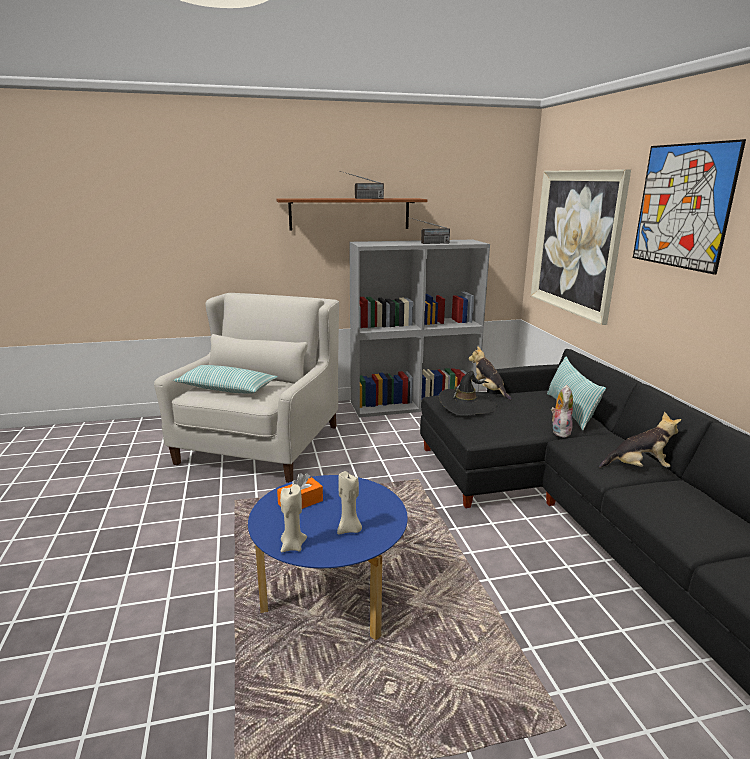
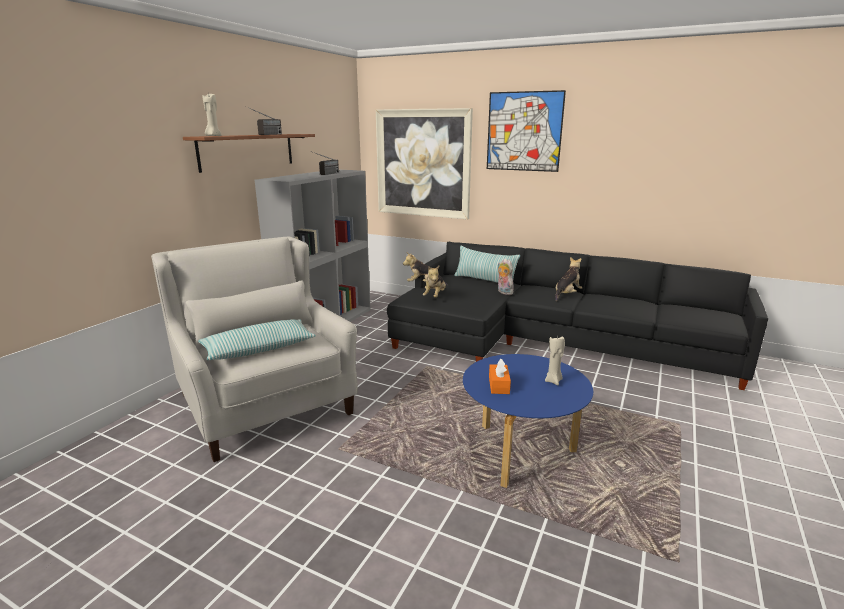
camera: 50 degrees left, 0 degrees up
beige candle [280,484,307,552] -> beige candle moved to [202,93,222,136]
black hat [439,371,496,415] -> plush toy [423,266,446,298]

